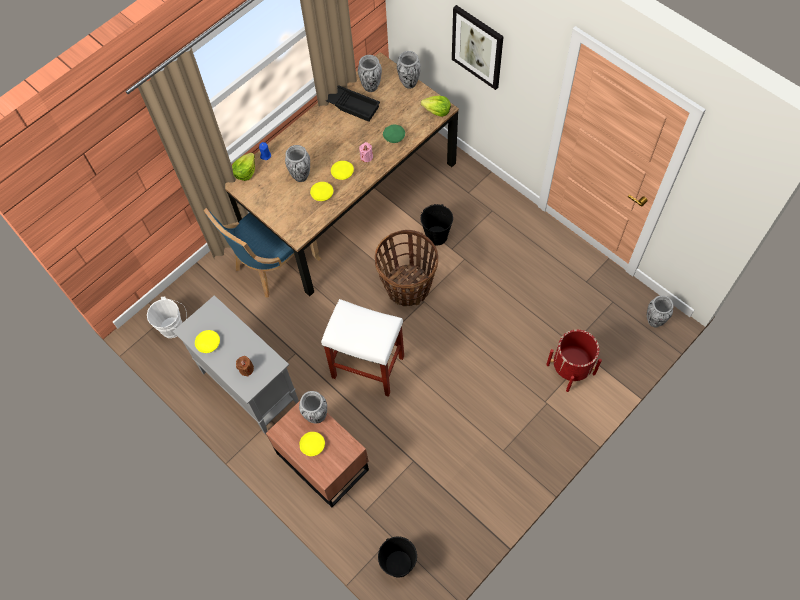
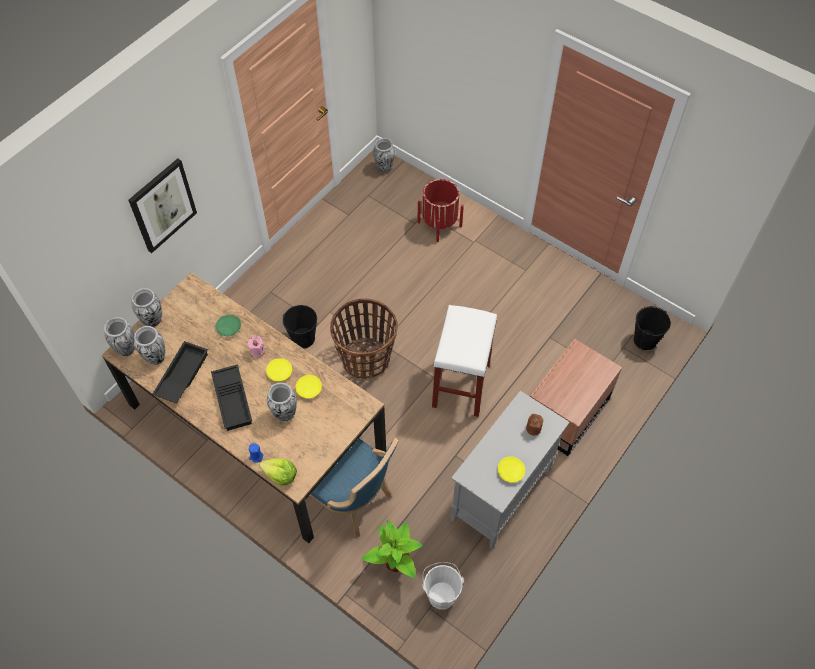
camera: 100 degrees left, 5 degrees down
vase [299,391,327,423] -> vase moved to [104,317,135,356]
yellow plate [299,432,325,456] -> none
lettuce [421,96,451,117] -> none
none -> black tray [211,364,252,431]
none -> potted plant [362,520,423,578]

